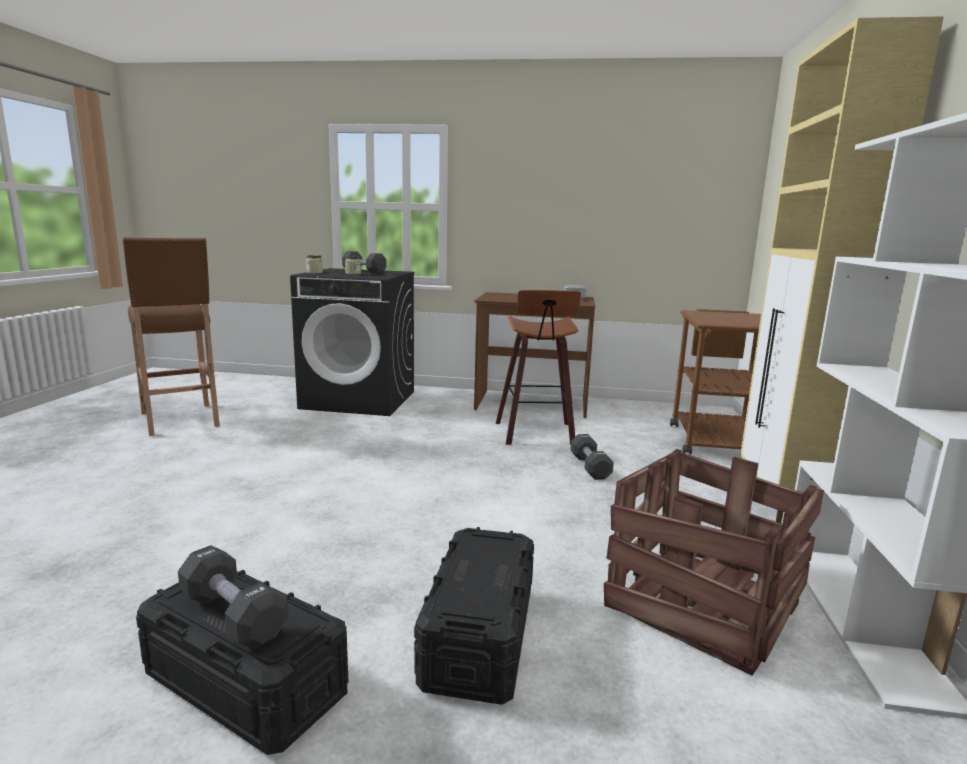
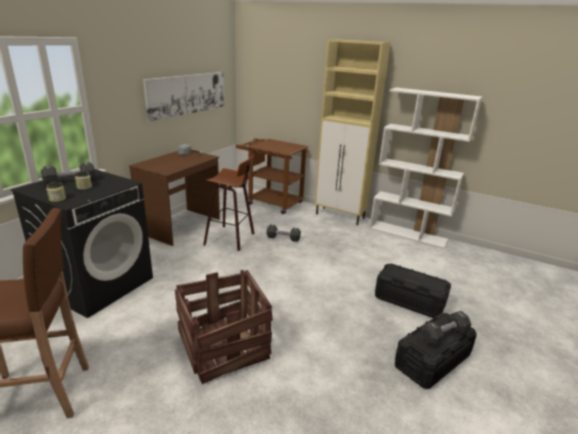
camera: 70 degrees left, 10 degrees up
crate [604,449,824,676] -> crate moved to [175,270,273,384]
none -> picture [143,72,224,122]

